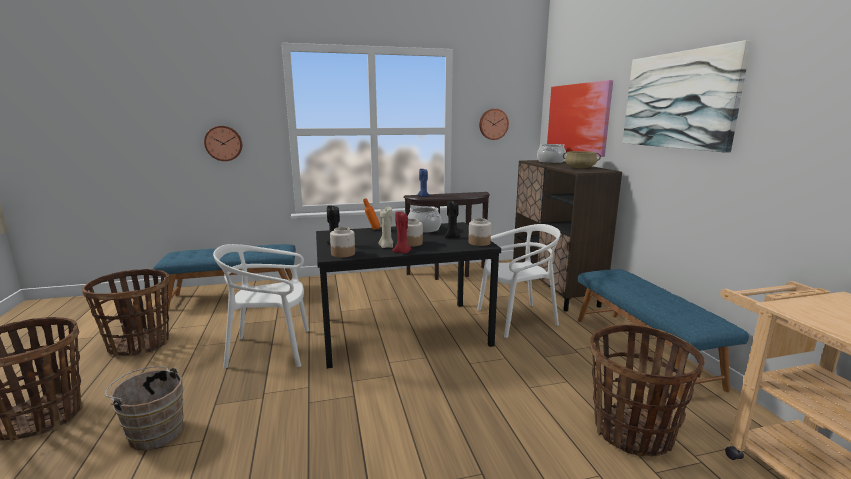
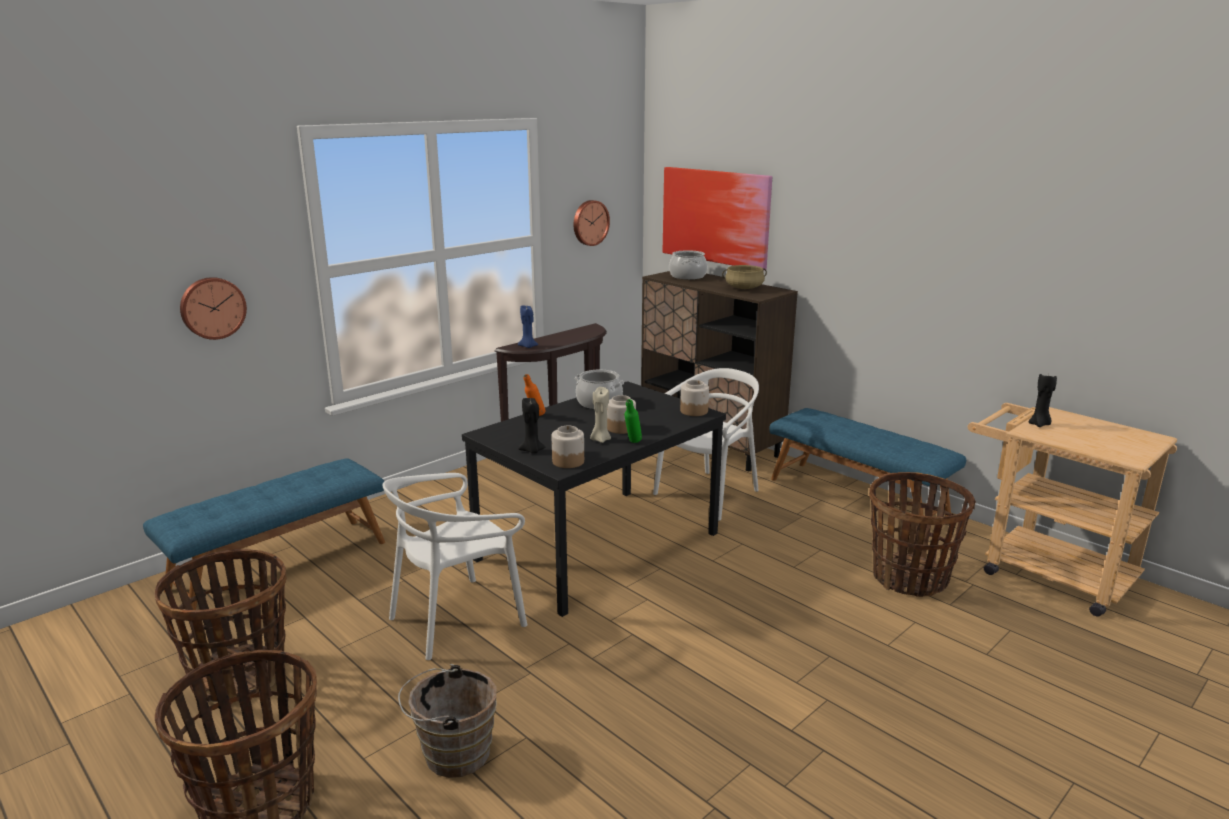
camera: 30 degrees left, 5 degrees up
red candle [392,212,411,253] -> green bottle [624,399,642,443]
black candle [445,201,460,238] -> black candle moved to [1029,374,1057,427]
picture [623,40,752,153] -> none

